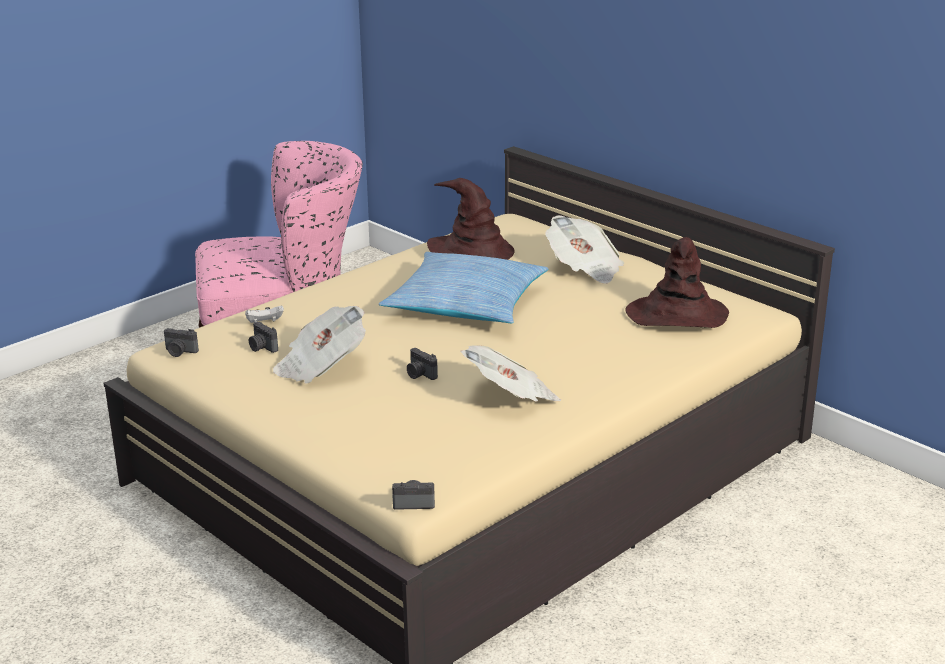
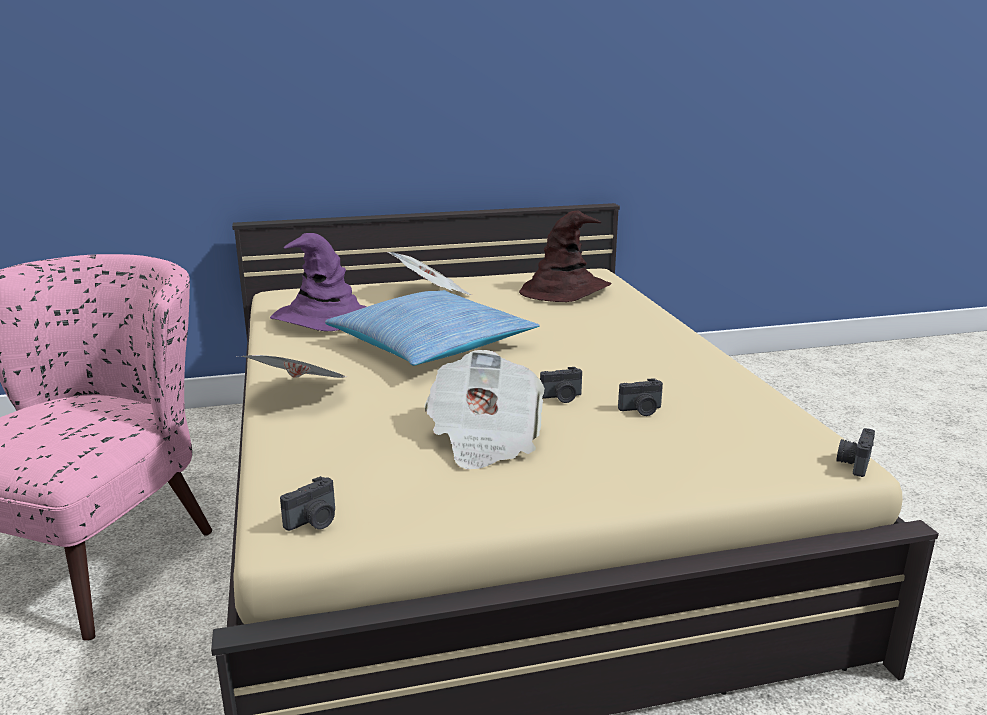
camera: 60 degrees left, 5 degrees down
white game controller [245,306,284,323] -> none
camera [249,322,278,353] -> camera moved to [618,378,663,416]
brown hat [427,178,515,260] -> purple hat [270,233,367,331]
newspaper [461,345,561,402] -> newspaper moved to [236,355,348,378]

